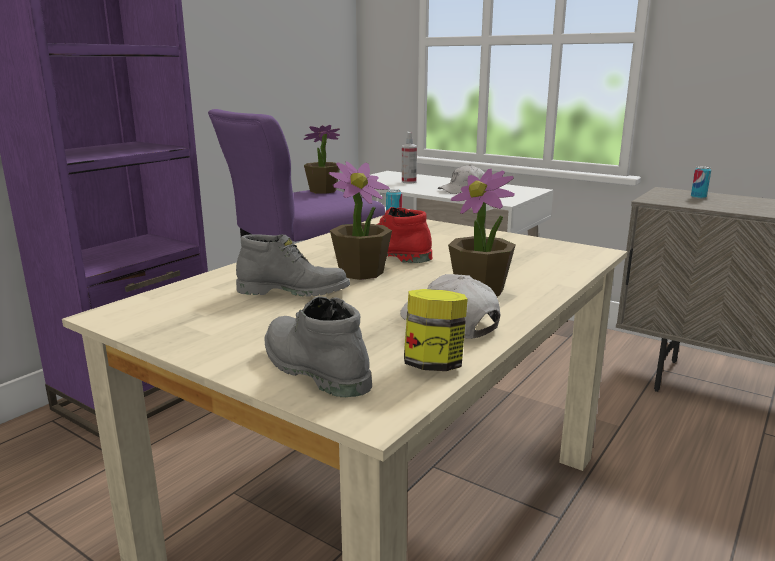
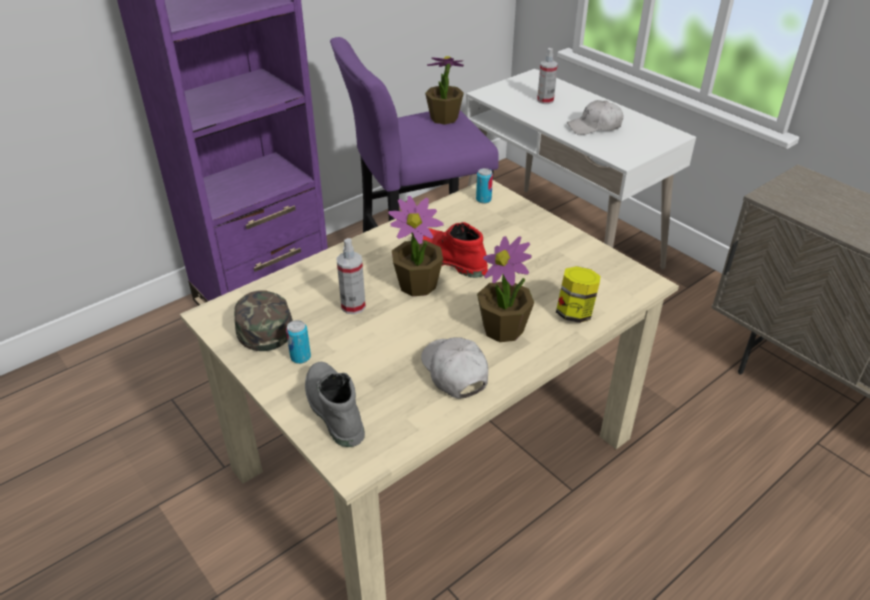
camera: 15 degrees right, 20 degrees up
grey boot [236,234,350,297] -> spray bottle [336,238,366,314]
jar [404,289,468,371] -> jar moved to [556,266,601,323]
can [691,166,711,199] -> can moved to [286,320,311,364]
none -> green cap [234,290,293,351]

